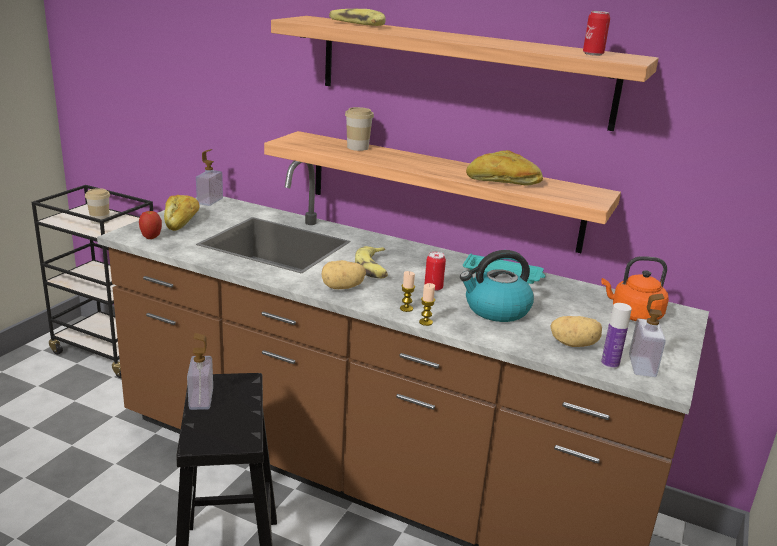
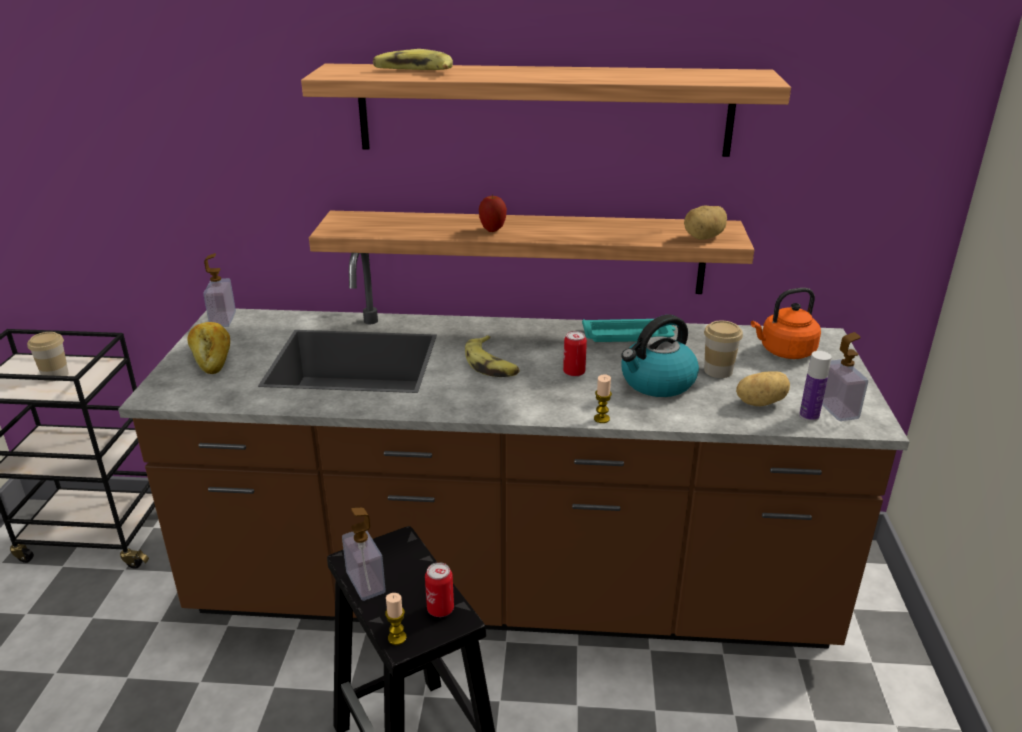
camera: 20 degrees left, 5 degrees up
apple [139,211,162,239] -> apple moved to [479,194,507,232]
potato [322,260,366,289] -> potato moved to [684,205,727,240]
cup [345,107,374,151] -> cup moved to [704,320,743,378]
candle [400,271,415,312] -> candle moved to [385,593,407,645]
bread [466,150,543,186] -> none
can [583,11,610,56] -> can moved to [425,562,454,617]

